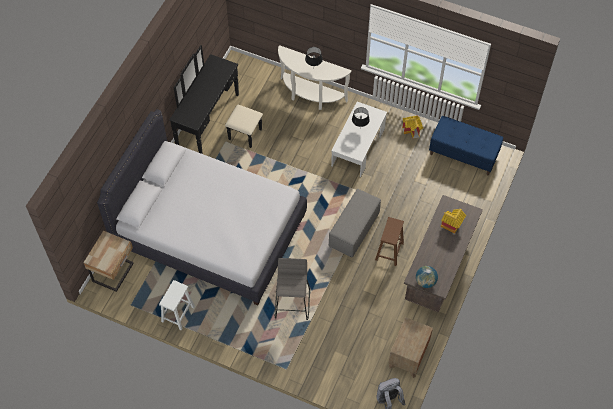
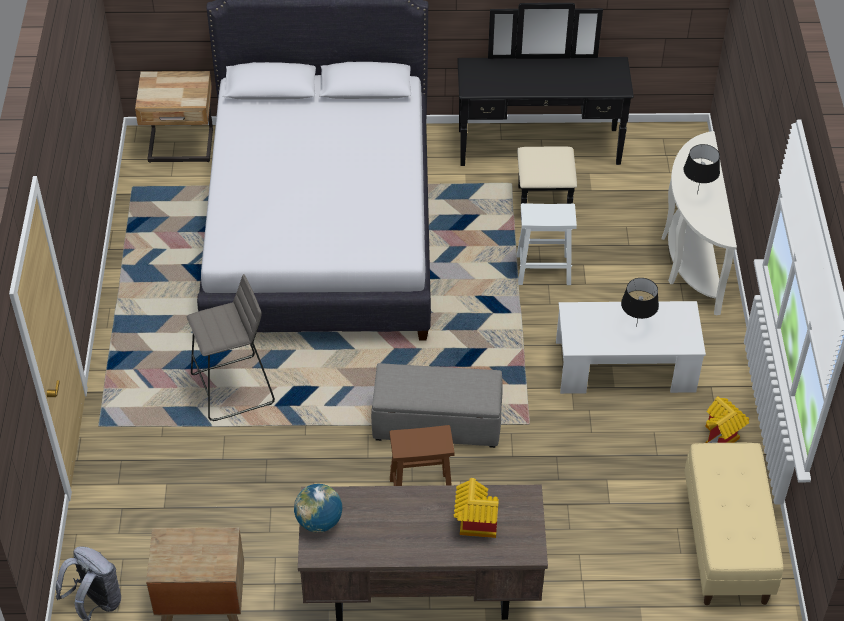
camera: 65 degrees right, 10 degrees down
white stool [159,280,195,331] -> white stool moved to [517,203,577,285]
blue bench [429,116,503,175] -> beige bench [684,443,783,605]

